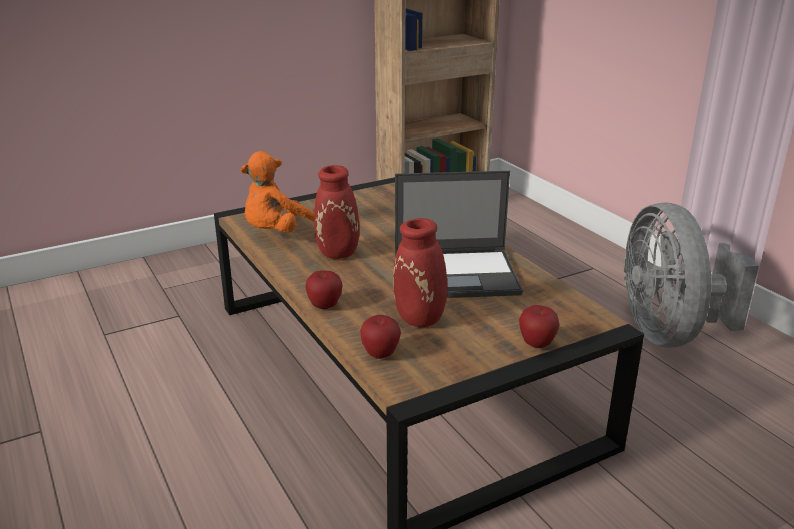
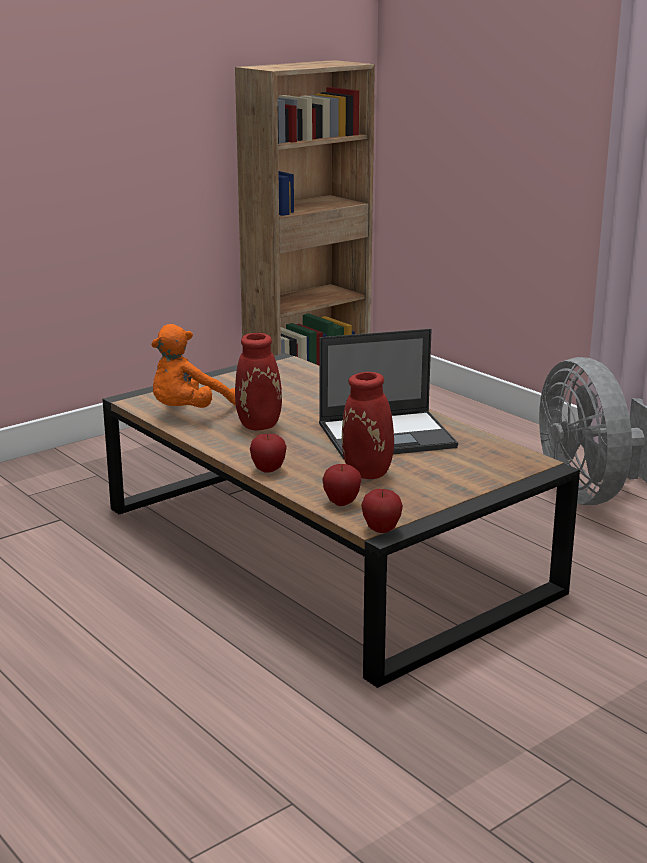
camera: 10 degrees left, 5 degrees down
apple [519,305,560,348] -> apple moved to [361,489,403,533]

